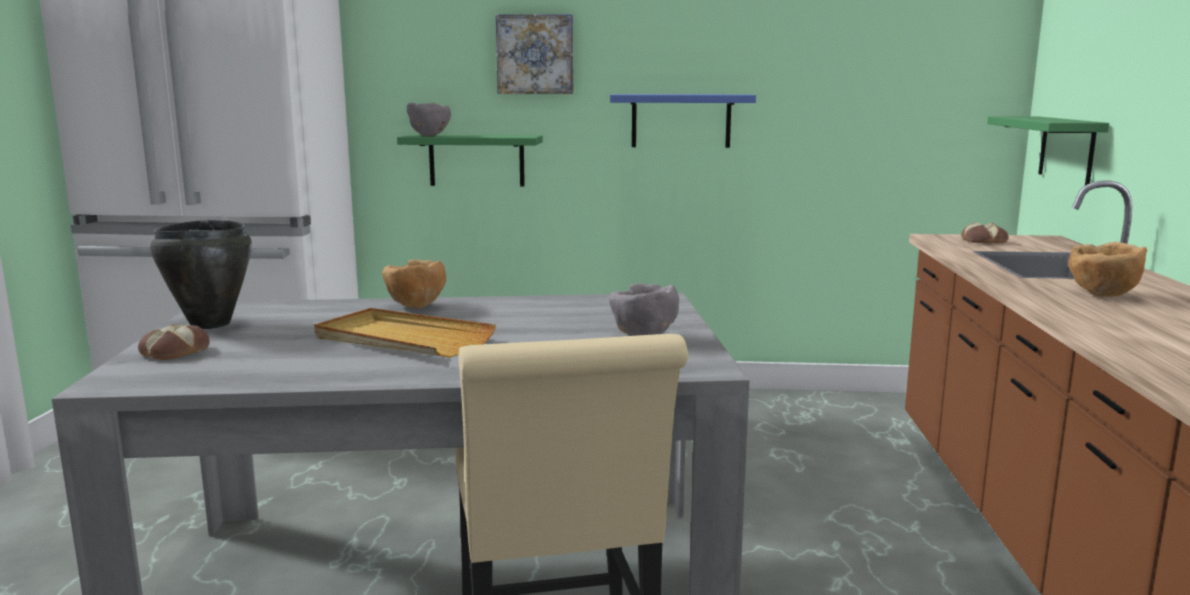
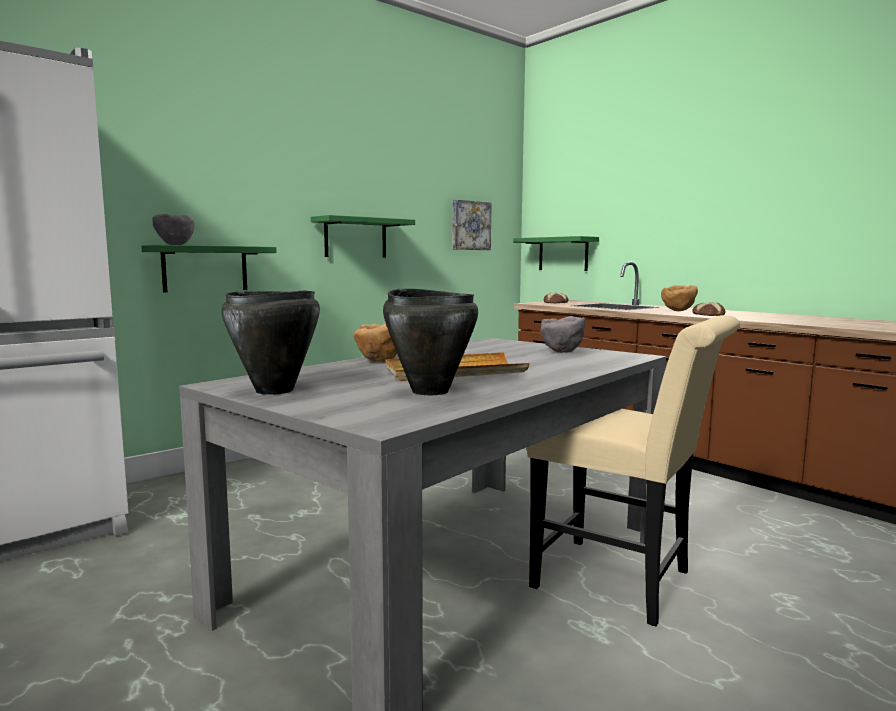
camera: 45 degrees left, 5 degrees down
bread [138,324,210,360] -> bread moved to [692,302,726,316]
picture [496,14,573,94] -> picture moved to [452,200,491,250]
blue shelf [610,94,756,148] -> green shelf [311,215,415,257]
none -> black cooking pot [383,288,478,395]

